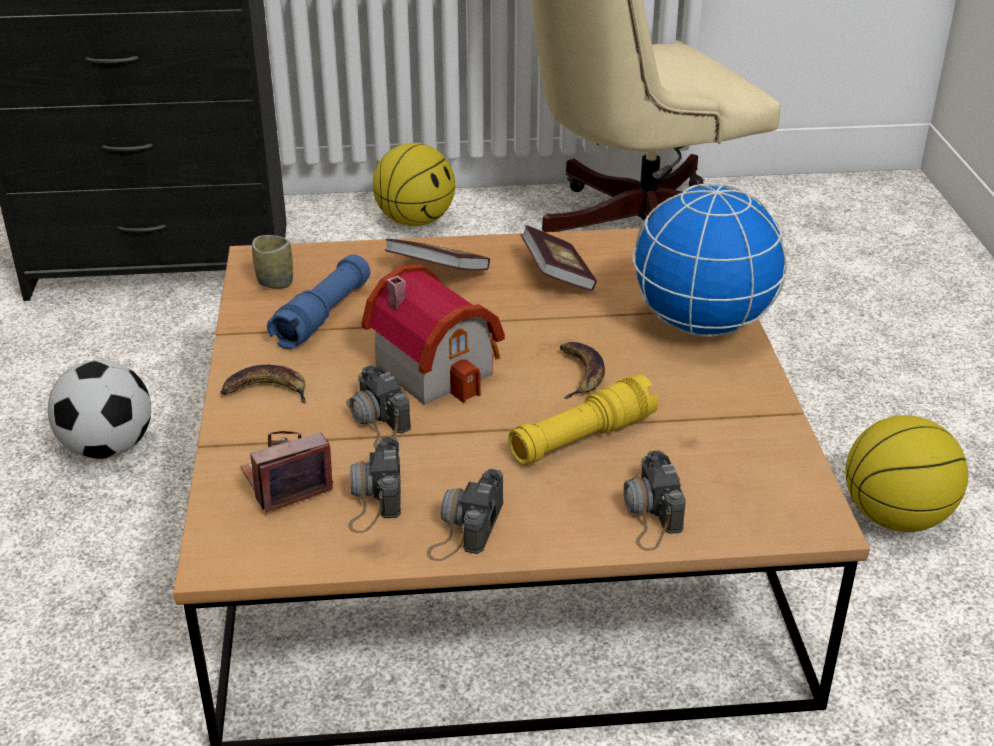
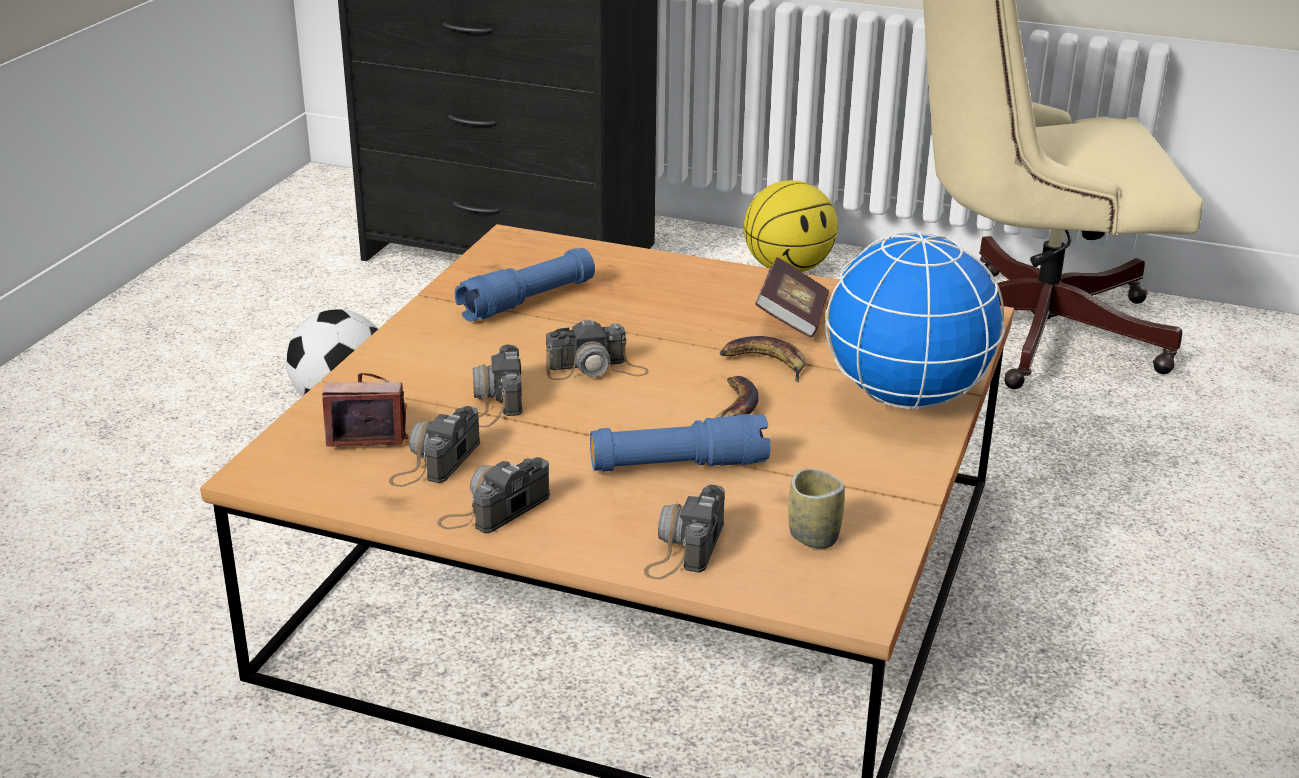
camera: 25 degrees right, 5 degrees down
banana [221,365,306,403] -> banana moved to [720,336,806,382]
cup [252,235,293,289] -> cup moved to [788,469,845,549]
toy house [362,264,505,405] -> camera [546,318,649,380]
book [384,239,490,271] -> none
yellow flashlight [508,375,658,465] -> blue flashlight [590,414,770,472]
basketball [845,415,968,532] -> none

